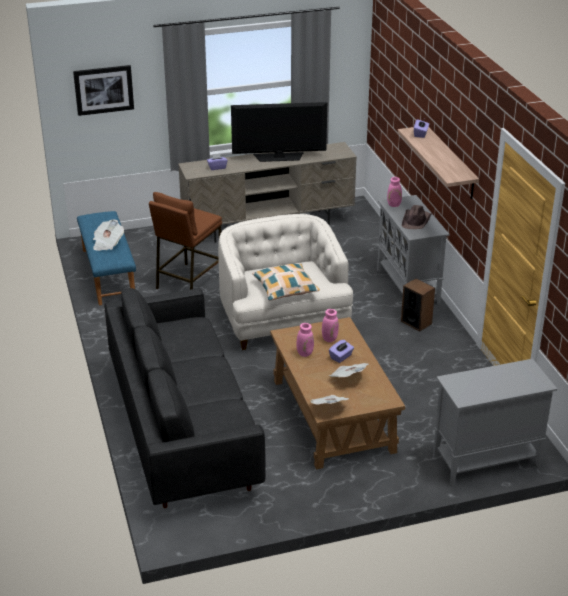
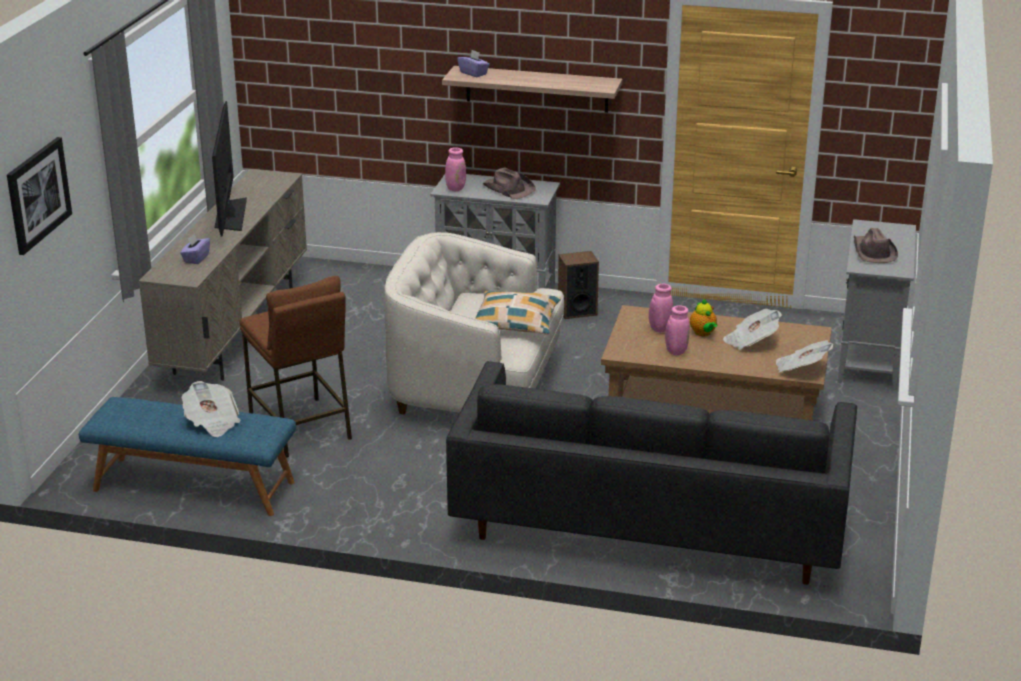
camera: 60 degrees left, 5 degrees down
television [231,102,327,162] -> television turned 150 degrees clockwise [212,101,247,236]
purple tissue box [329,340,354,363] -> teapot [690,299,717,336]
none -> brown hat [854,228,898,263]

